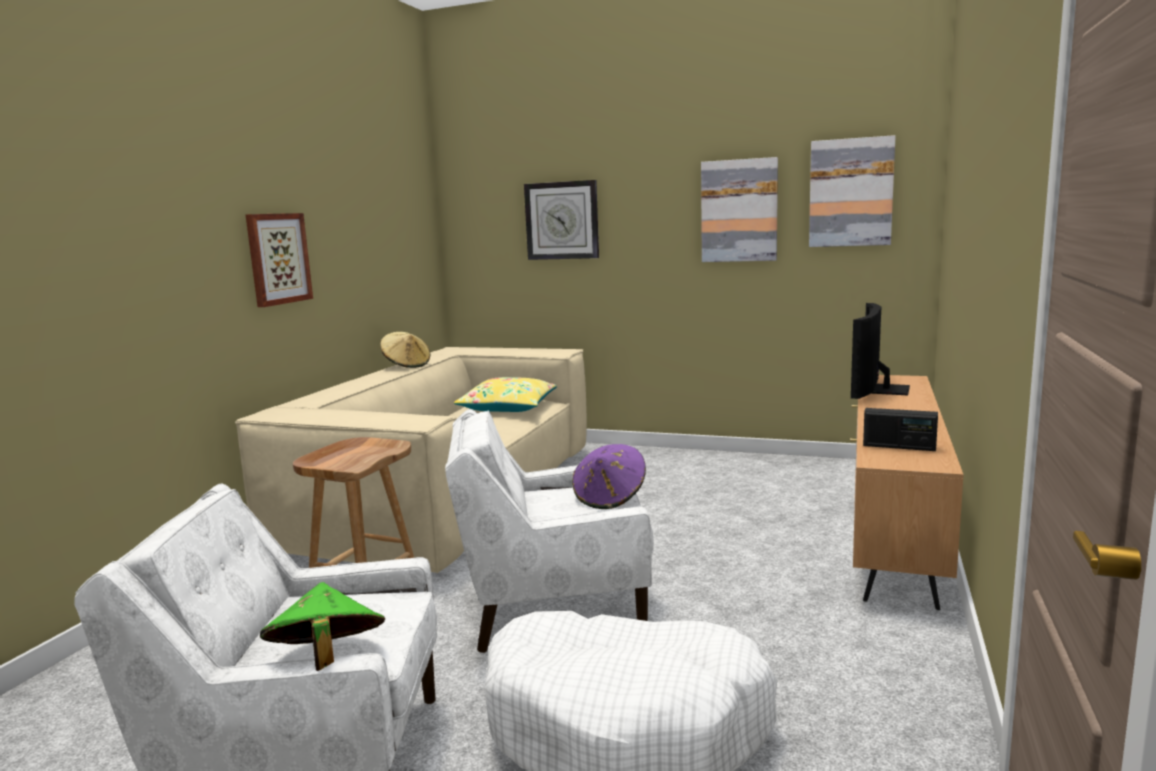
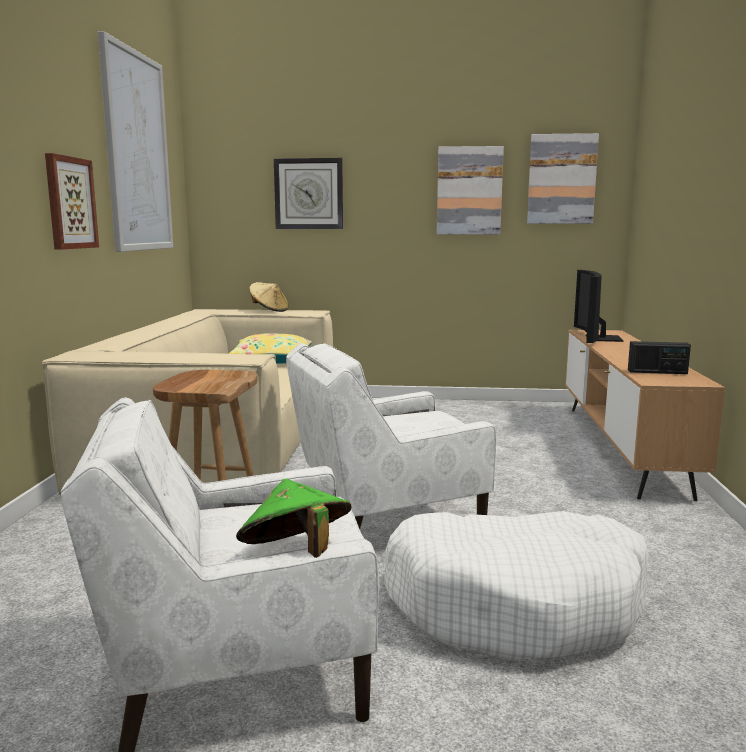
camera: 15 degrees left, 0 degrees up
beige hat [380,332,430,368] -> beige hat moved to [249,282,289,312]
purple hat [572,444,646,509] -> none
none -> picture [98,31,173,252]

